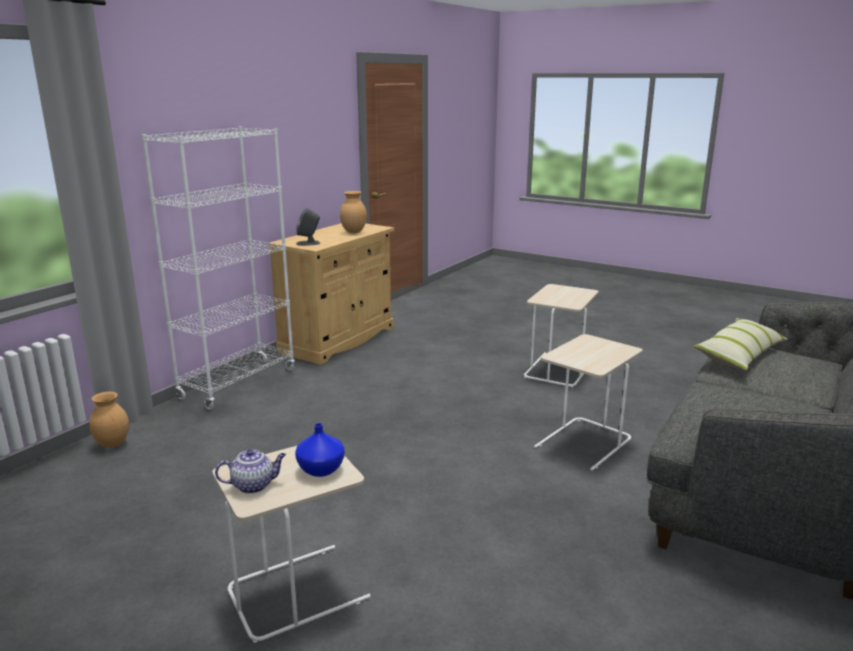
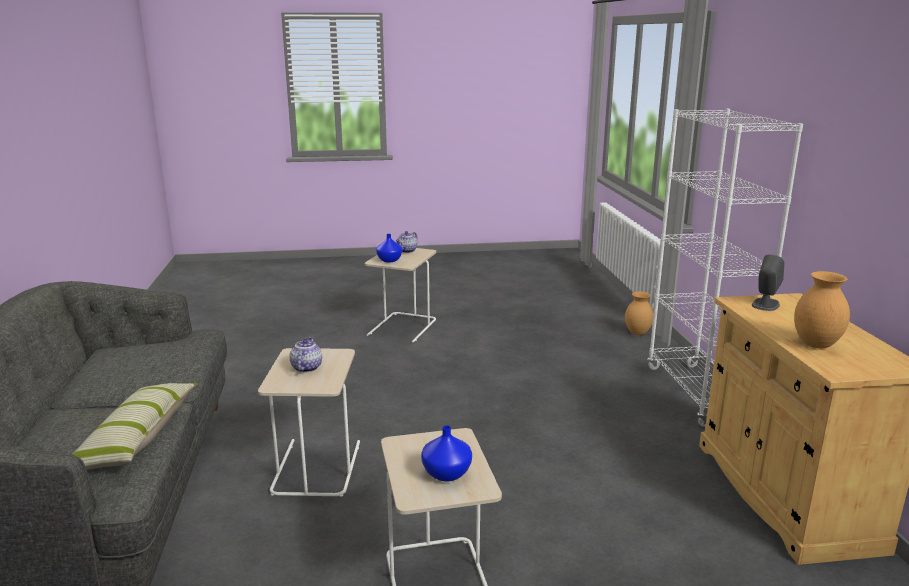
camera: 140 degrees right, 0 degrees up
none -> teapot [290,337,322,372]
none -> blue vase [421,425,472,482]

